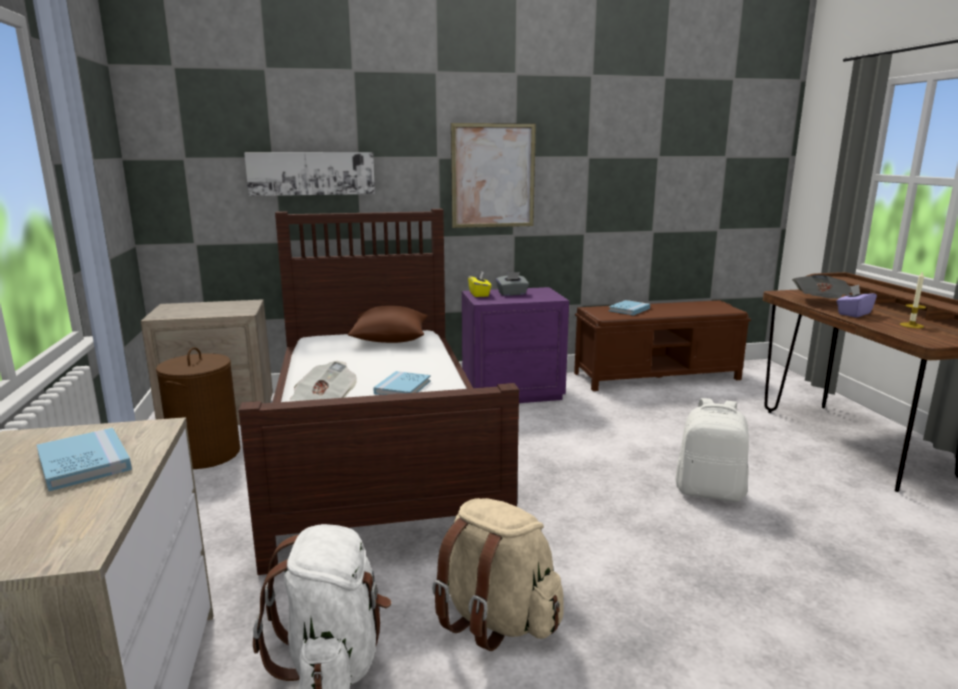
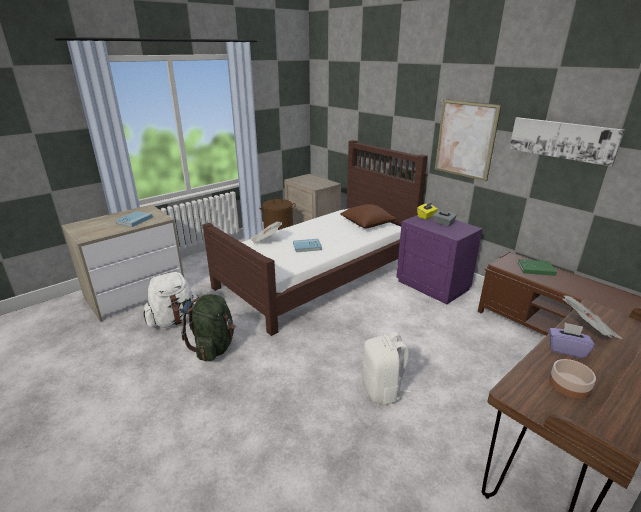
camera: 60 degrees right, 10 degrees up
picture [244,152,375,196] -> picture moved to [509,117,625,167]
beige backpack [432,498,564,651] -> green backpack [181,294,236,361]
blue book [608,300,650,315] -> green book [518,259,557,276]
candle [900,271,926,328] -> bowl [549,359,596,399]

